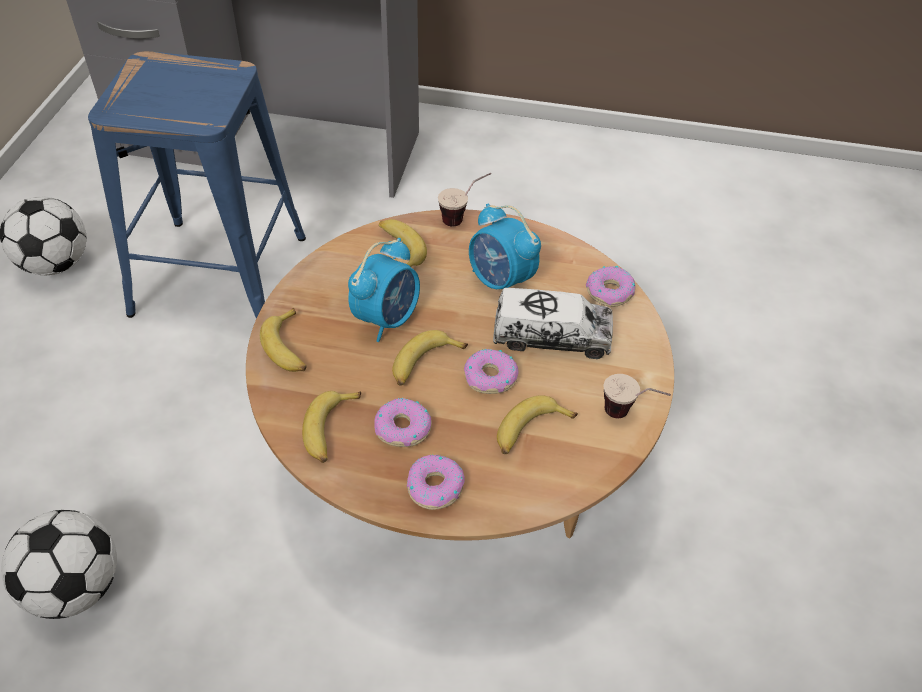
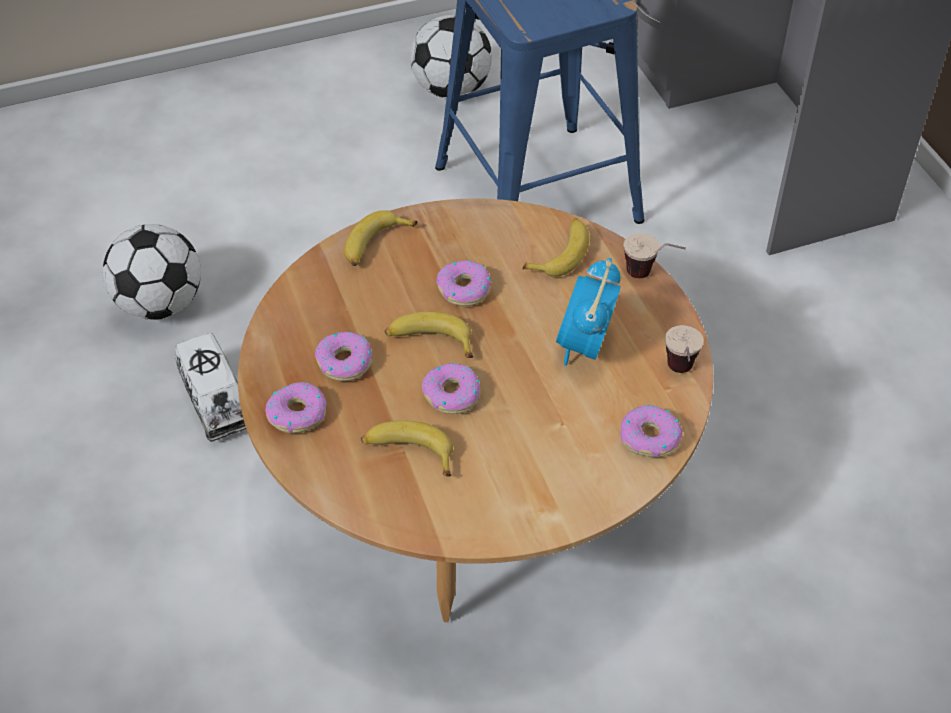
camera: 60 degrees right, 0 degrees up
banana [302,391,361,463] -> none
alarm clock [348,238,420,342] -> donut [436,260,491,306]
toy truck [493,288,613,359] -> toy truck moved to [175,333,246,442]
cup [603,374,671,418] -> cup moved to [665,325,704,373]

